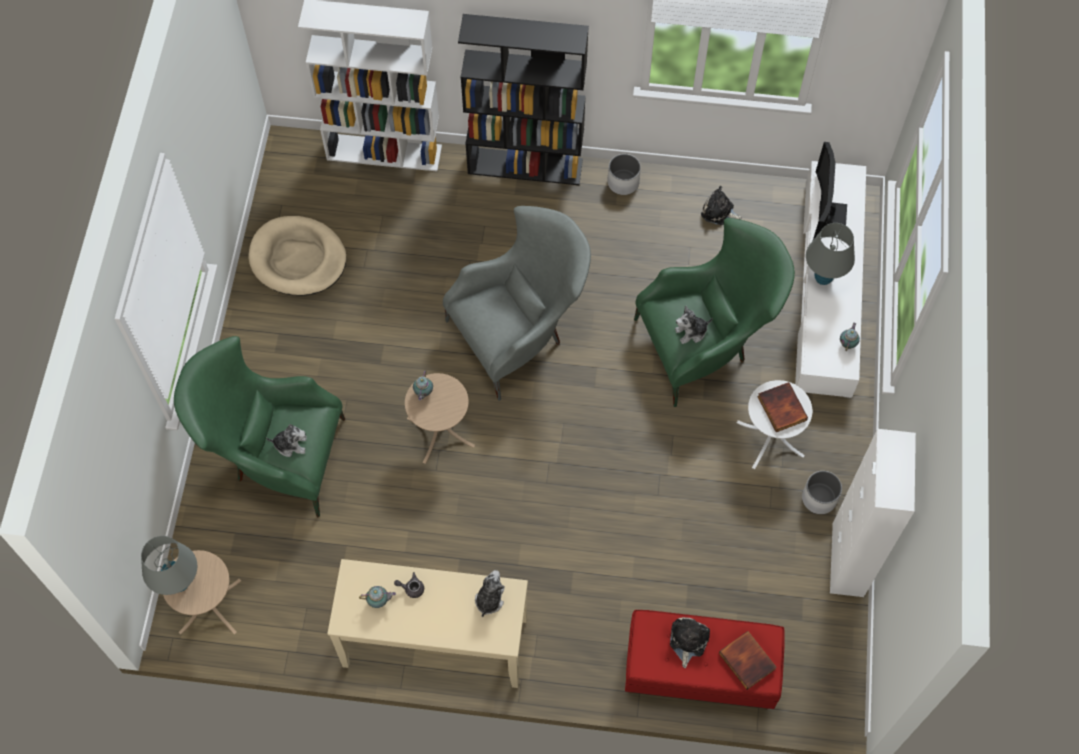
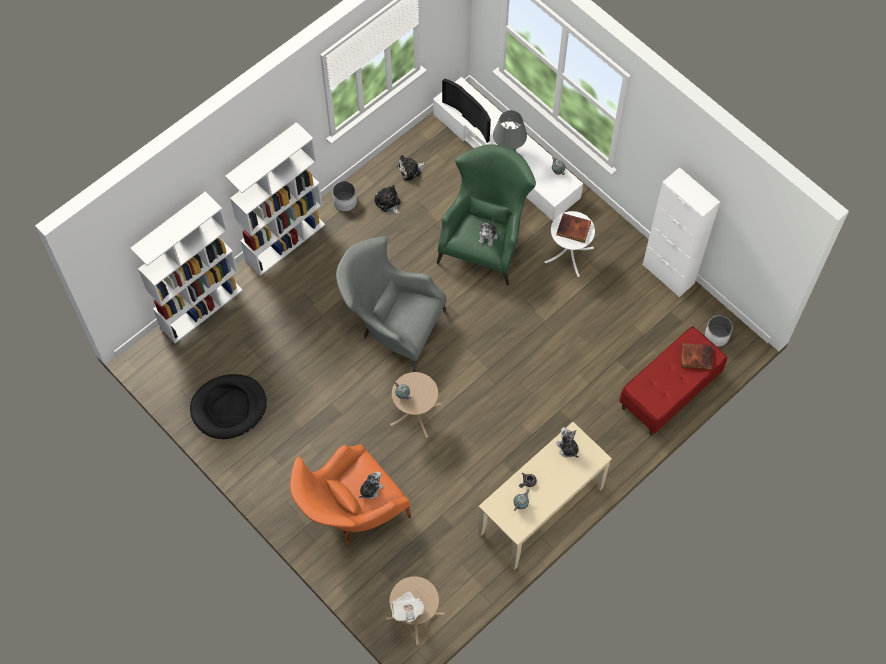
camera: 50 degrees left, 0 degrees up
grey table lamp [141,536,197,595] -> newspaper [391,592,424,622]
green armchair [174,336,345,517] -> orange armchair [290,445,411,545]
beige dog bed [248,216,347,296] -> black dog bed [190,374,267,439]
grey armchair [443,206,591,401] -> grey armchair turned 75 degrees counterclockwise [336,236,447,372]
black bookcase [458,14,589,185] -> white bookcase [225,122,325,276]
plush toy [670,617,710,668] -> plush toy moved to [374,185,400,215]
white planter [802,471,842,514] -> white planter moved to [705,315,733,347]

